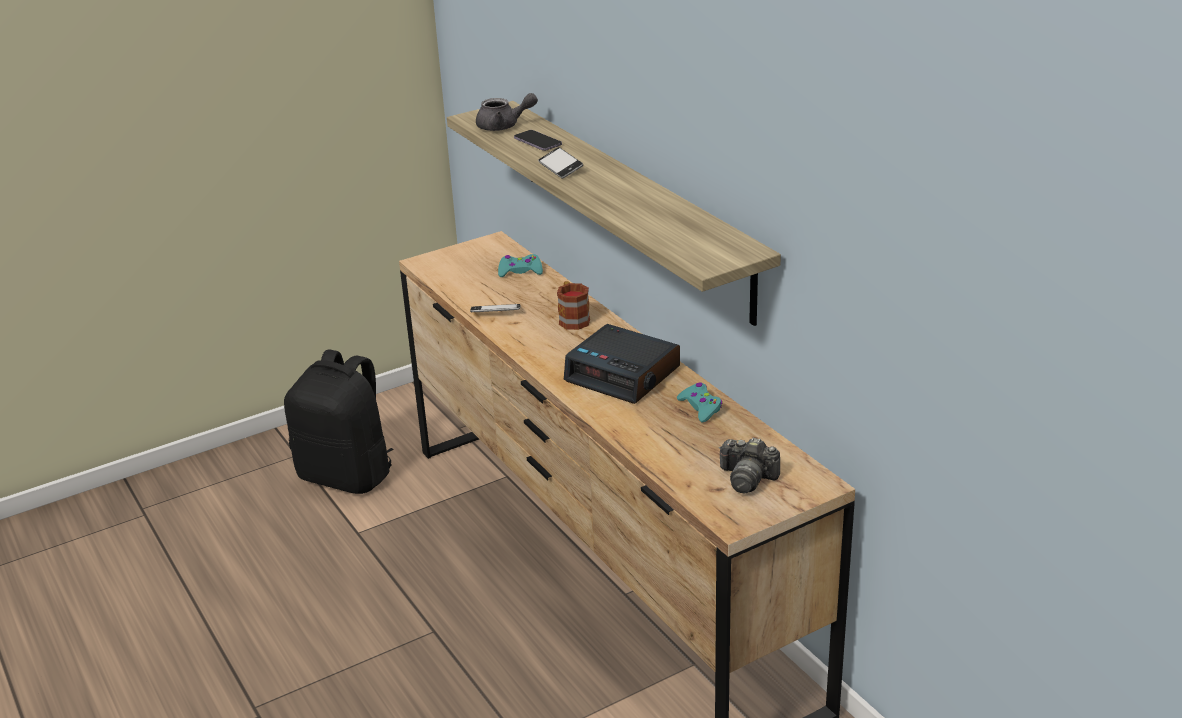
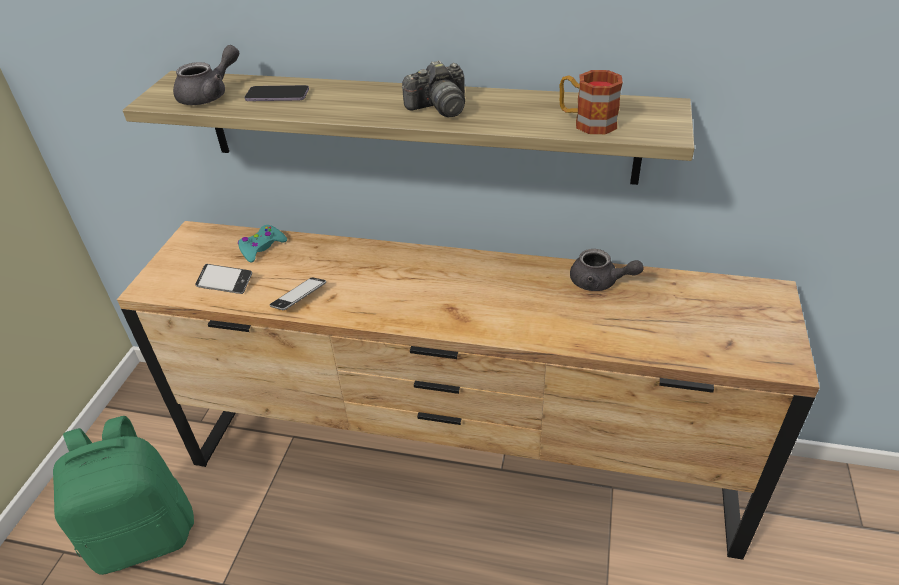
camera: 45 degrees left, 10 degrees up
black backpack [284,349,394,494] -> green backpack [53,416,194,575]
phone [538,147,583,178] -> phone moved to [195,264,252,294]
mug [557,281,590,330] -> mug moved to [559,70,623,134]
alarm clock [564,324,680,404] -> none
turquoise game controller [677,383,722,422] -> grey teapot [570,249,644,291]
camera [719,437,780,494] -> camera moved to [402,60,465,117]

